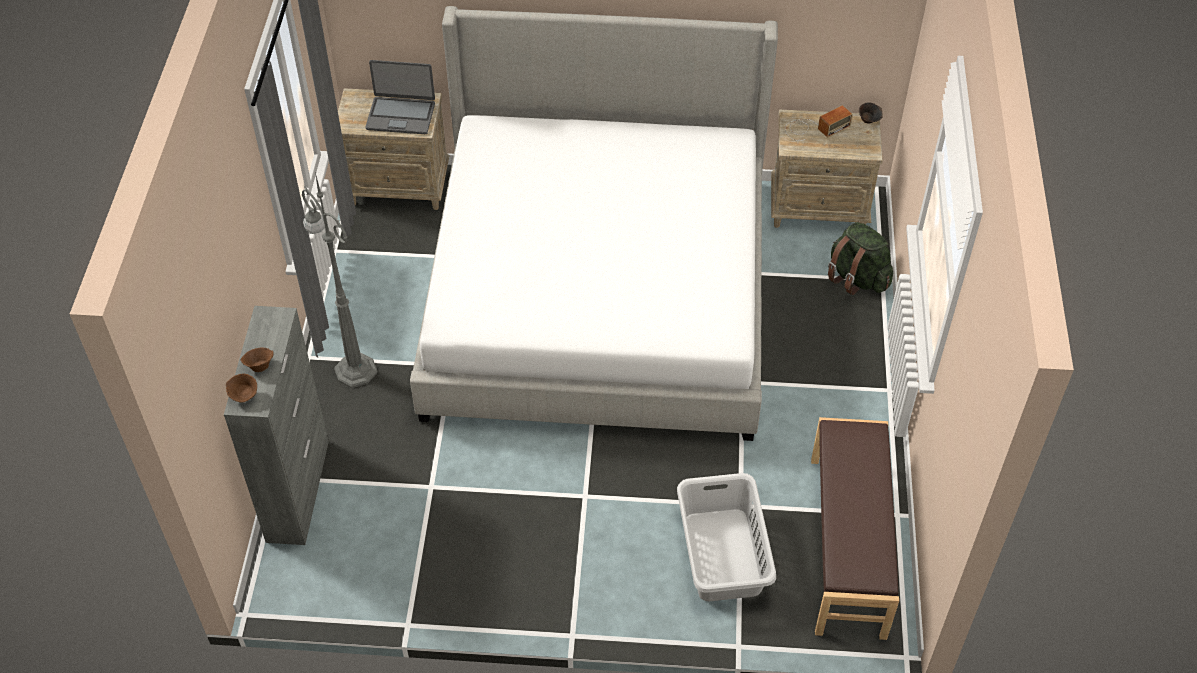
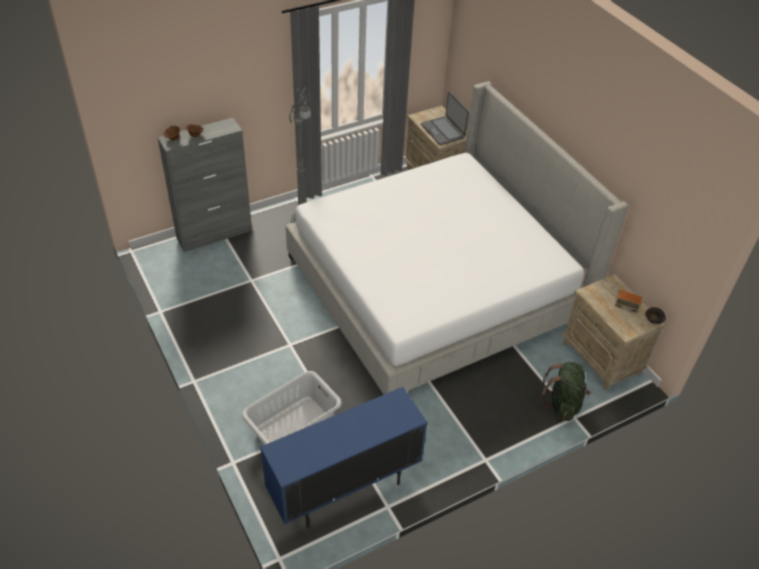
camera: 55 degrees right, 5 degrees down
brown bench [811,417,899,640] -> blue cabinet [260,387,428,528]

